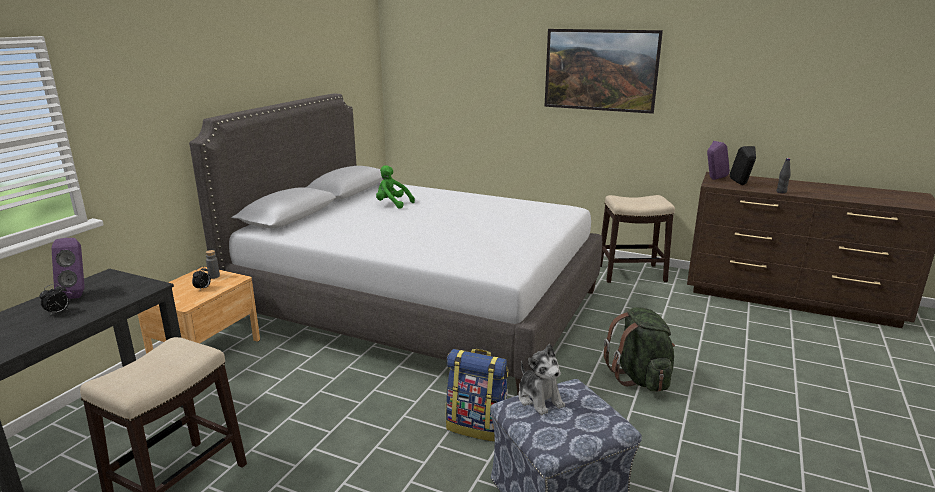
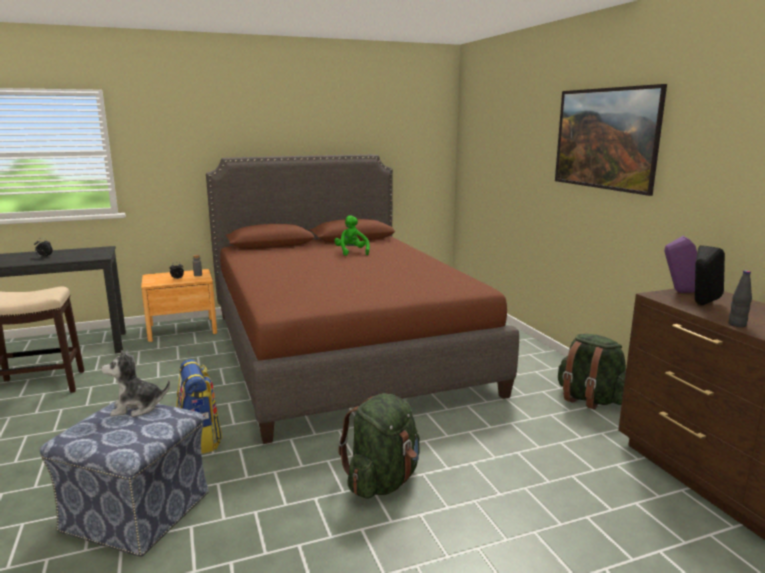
camera: 45 degrees right, 5 degrees down
purple speaker [51,238,85,299] -> none
grey bed [189,93,602,394] -> brown bed [206,155,519,444]
plush toy [518,344,565,415] -> plush toy turned 60 degrees clockwise [101,350,170,417]
stool [600,195,675,283] -> green backpack [558,334,626,410]

